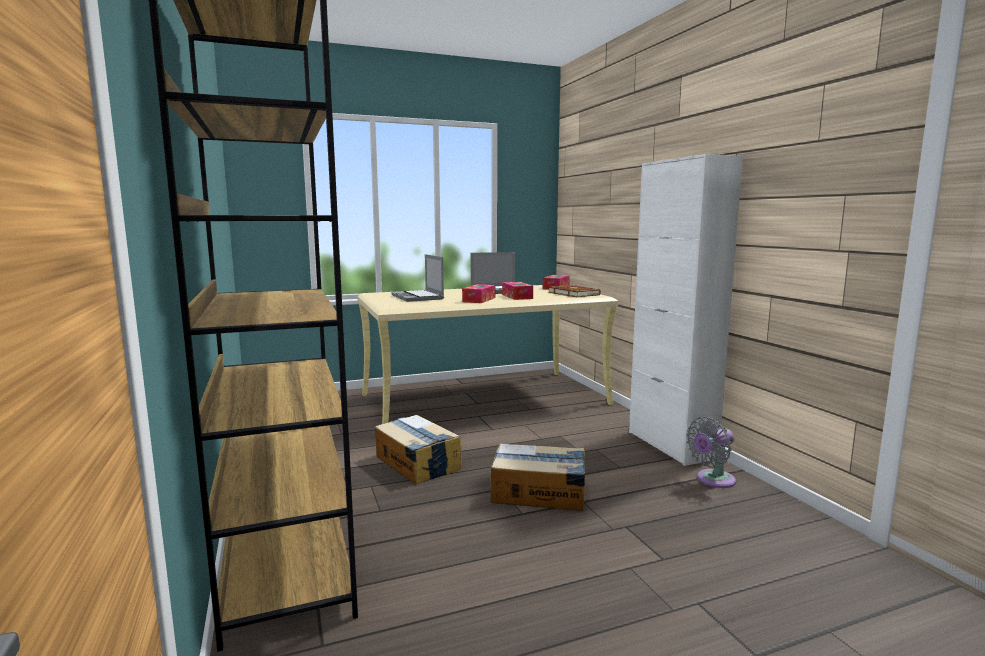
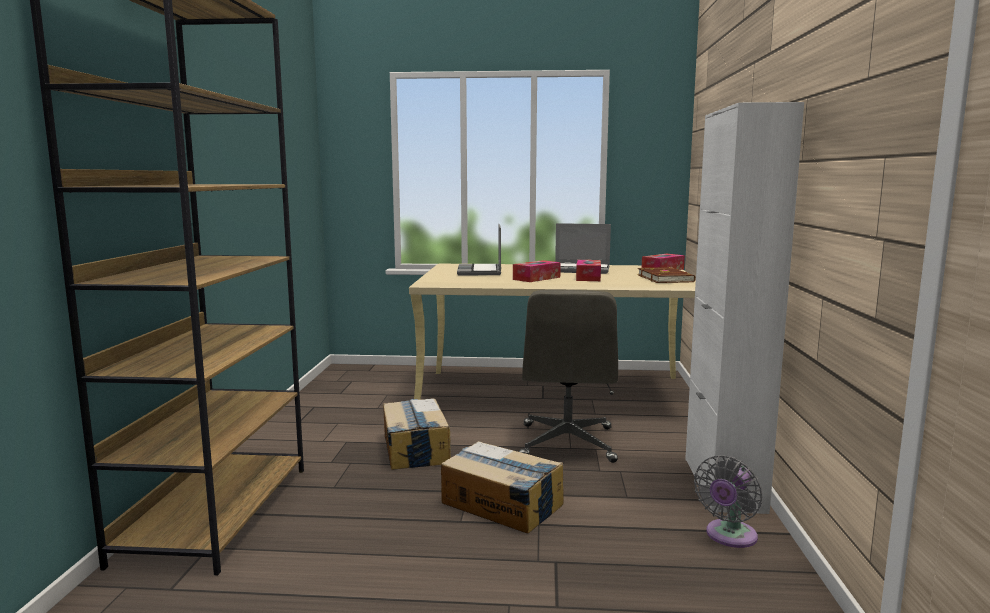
camera: 25 degrees right, 0 degrees up
grey fan [686,417,736,488] -> grey fan turned 45 degrees counterclockwise [694,455,762,548]
none -> grey office chair [519,289,618,463]

